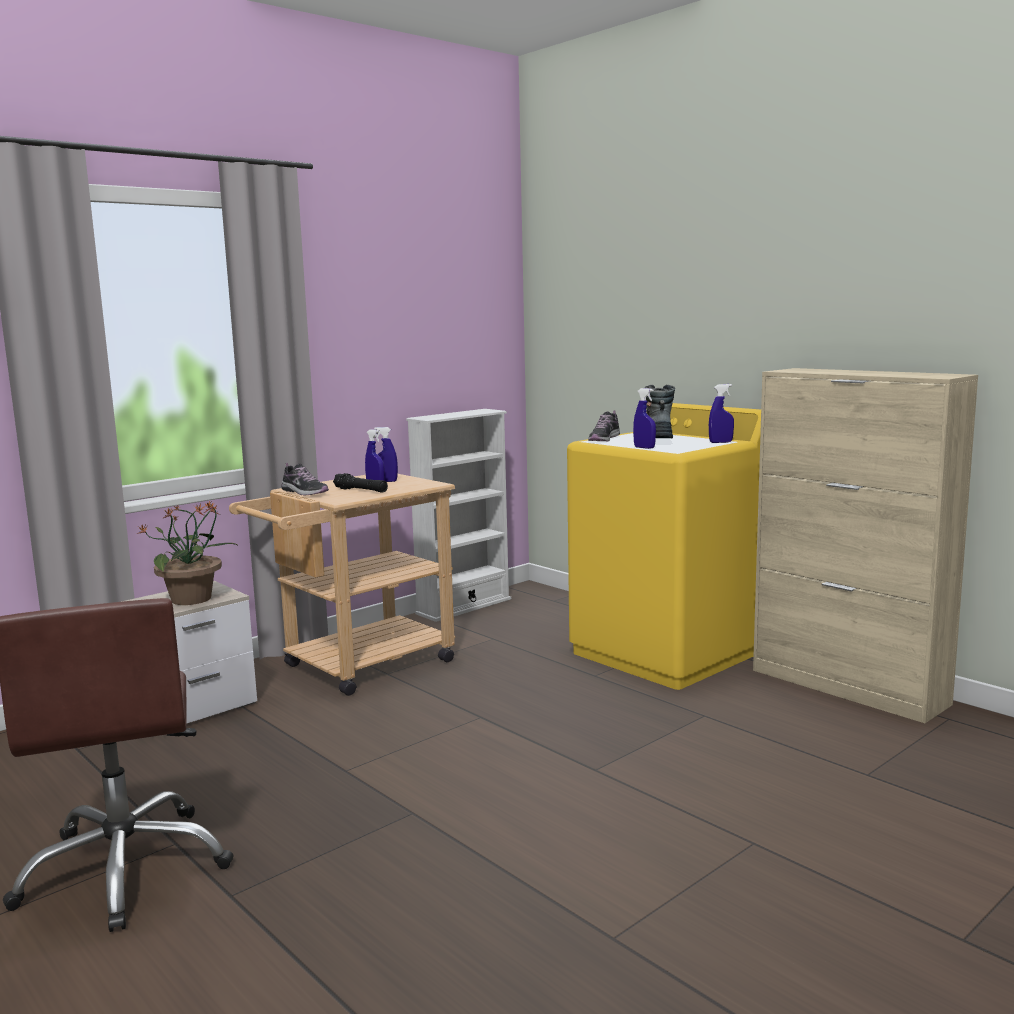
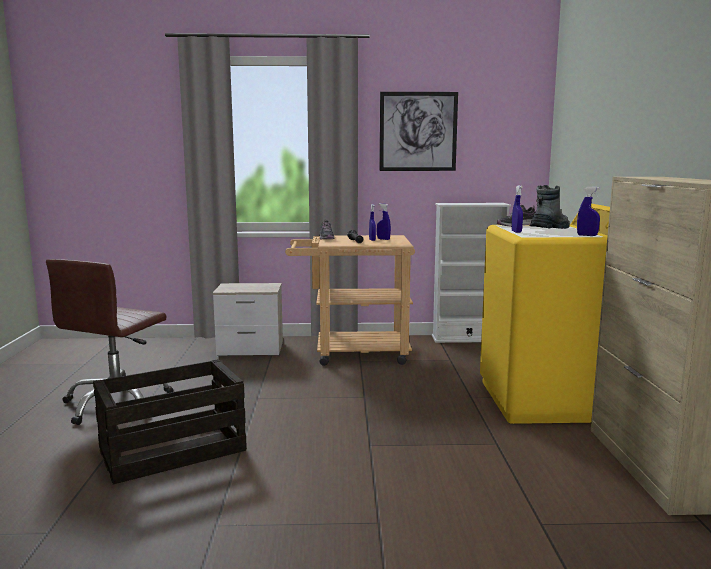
camera: 40 degrees right, 0 degrees up
potted plant [137,500,239,605] -> none
none -> crate [93,359,247,484]
none -> picture [379,92,458,171]

